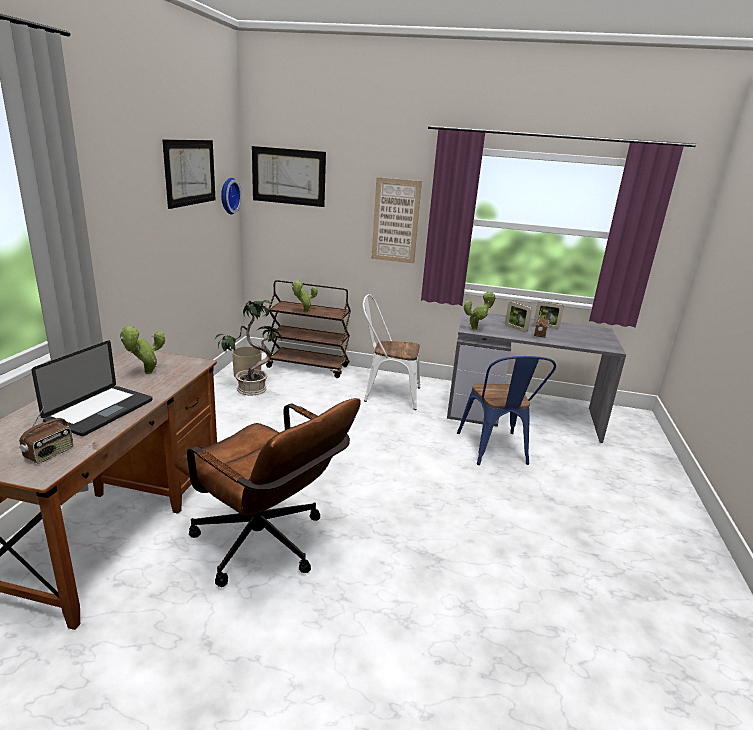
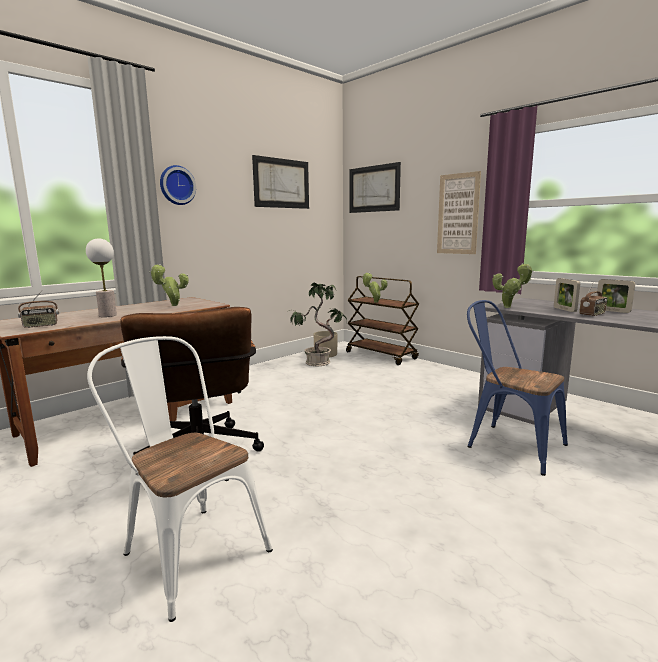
camera: 35 degrees right, 10 degrees down
laptop [31,341,152,436] -> table lamp [86,238,117,317]
wall clock [221,178,242,215] -> wall clock moved to [160,165,196,205]
white chair [363,294,420,410] -> white chair moved to [87,336,273,622]
blue chair [457,356,556,465] -> blue chair turned 105 degrees clockwise [467,300,568,476]

